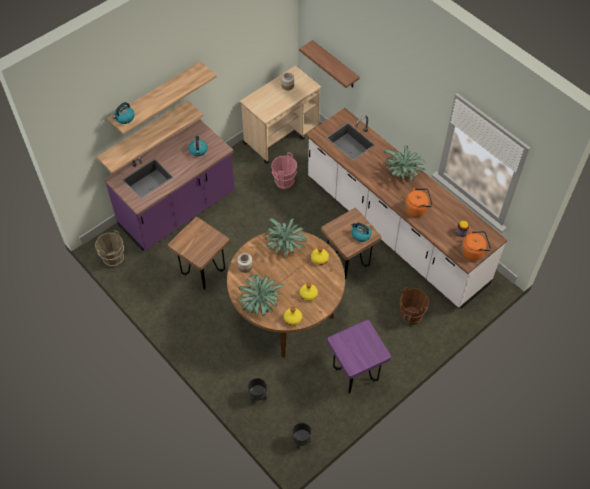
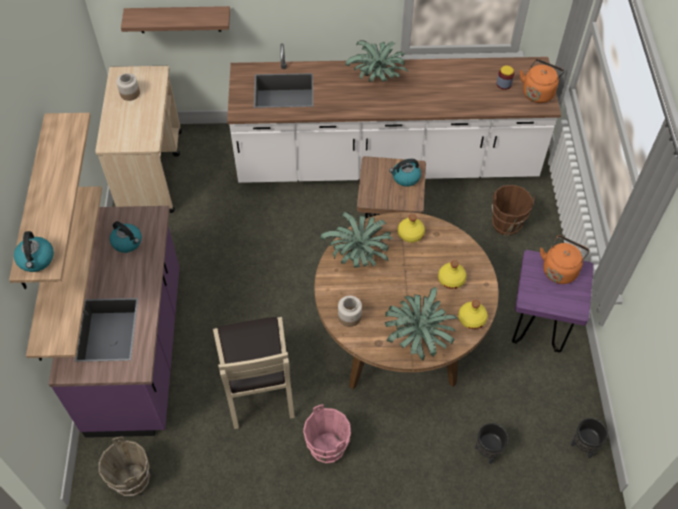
camera: 50 degrees left, 0 degrees up
brown stool [168,217,230,290] -> beige chair [213,317,295,429]
pink bucket [271,152,297,189] -> pink bucket moved to [303,404,351,464]
orange kettle [405,187,433,217] -> orange kettle moved to [540,235,590,284]

